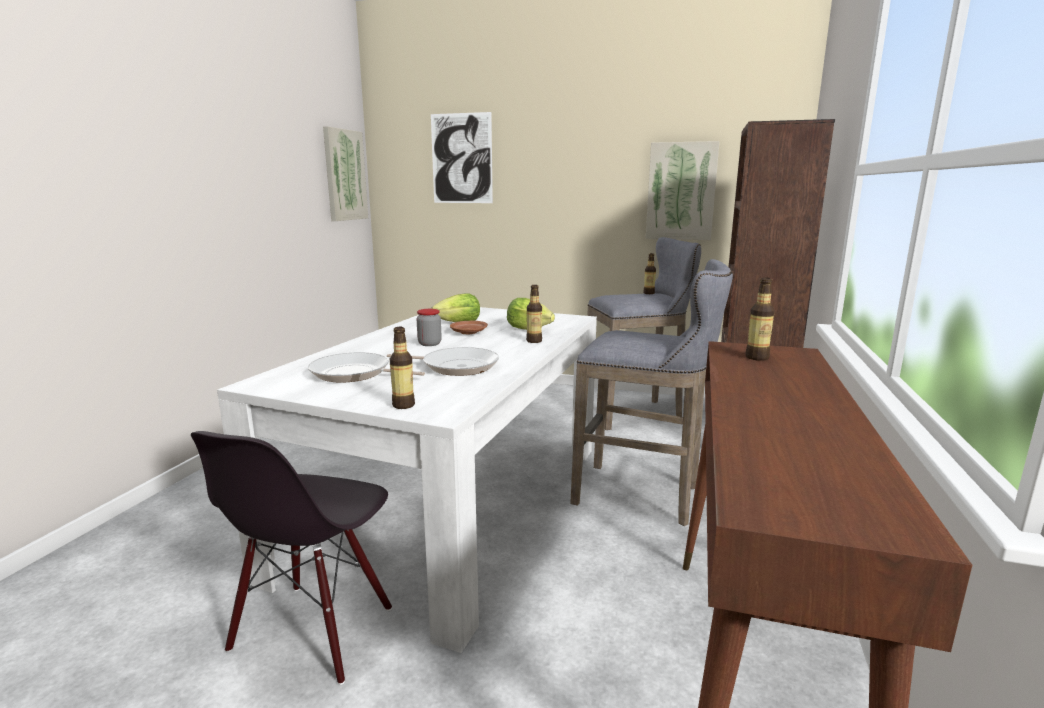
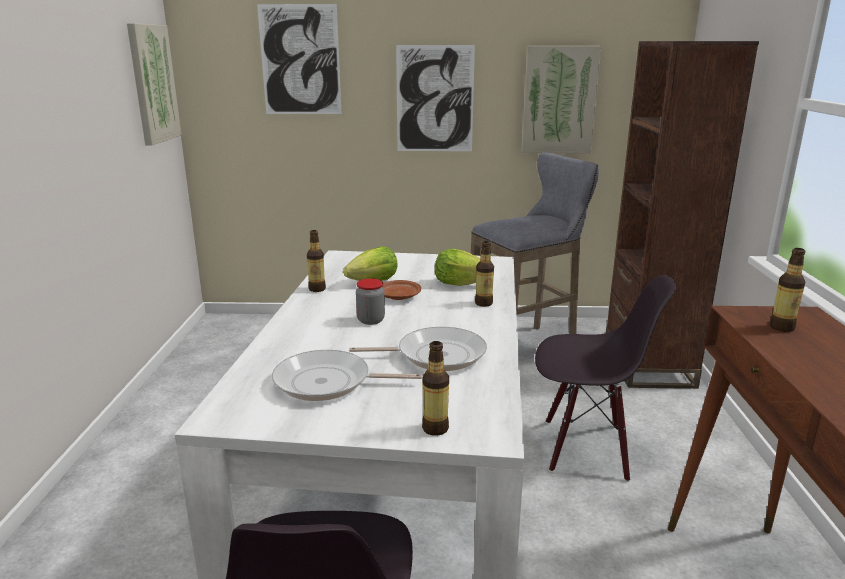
camera: 15 degrees left, 5 degrees up
grey stool [570,259,733,526] -> black chair [535,275,676,482]
bottle [643,253,656,294] -> bottle moved to [307,230,326,292]
none -> picture [396,45,475,151]

